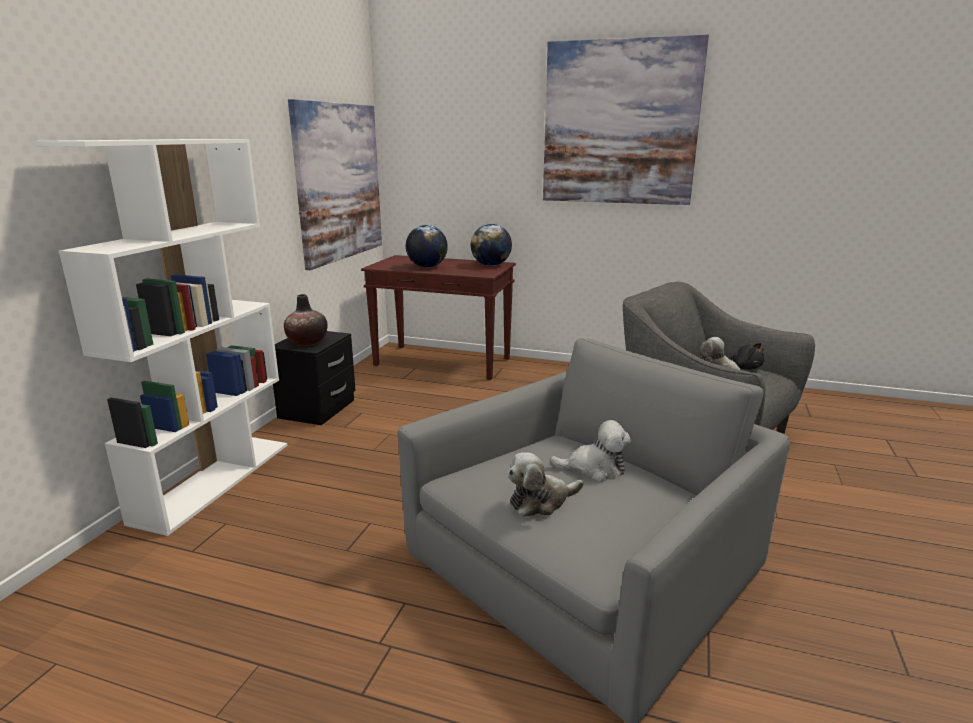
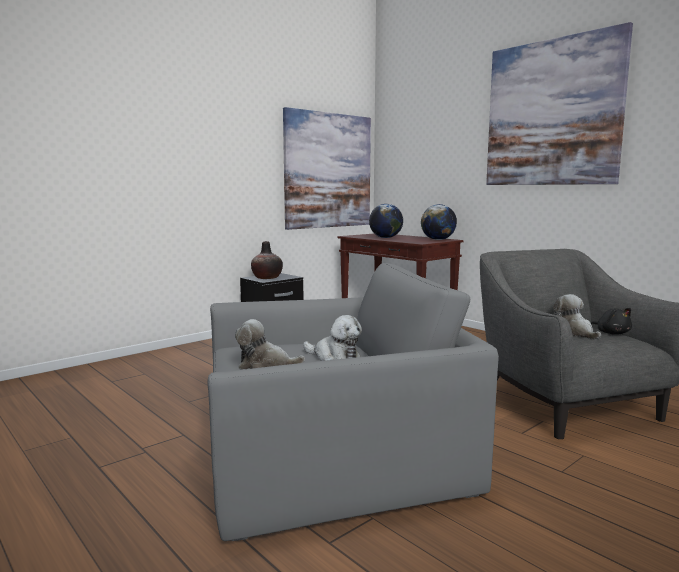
camera: 30 degrees right, 10 degrees down
white bookcase [32,139,287,536] -> none

